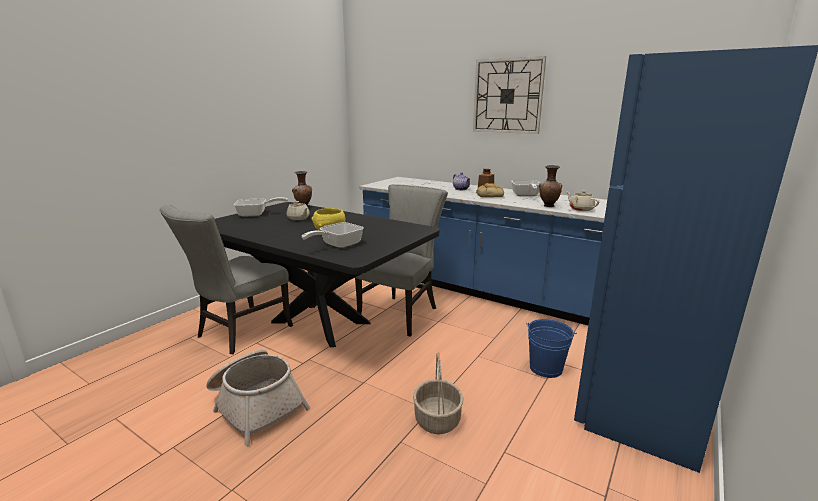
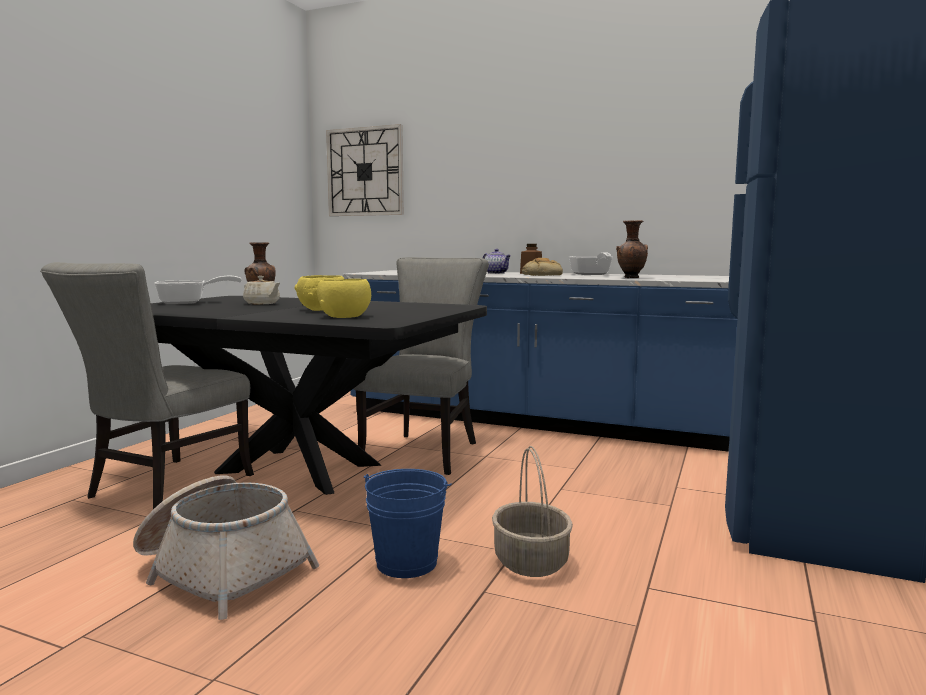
camera: 10 degrees left, 10 degrees down
frying pan [302,222,364,248] -> yellow bowl [317,279,371,318]
wall clock [473,56,546,134] -> wall clock moved to [326,124,404,216]
blue bucket [526,319,577,378] -> blue bucket moved to [364,469,452,578]
beige teapot [566,191,599,211] -> none

